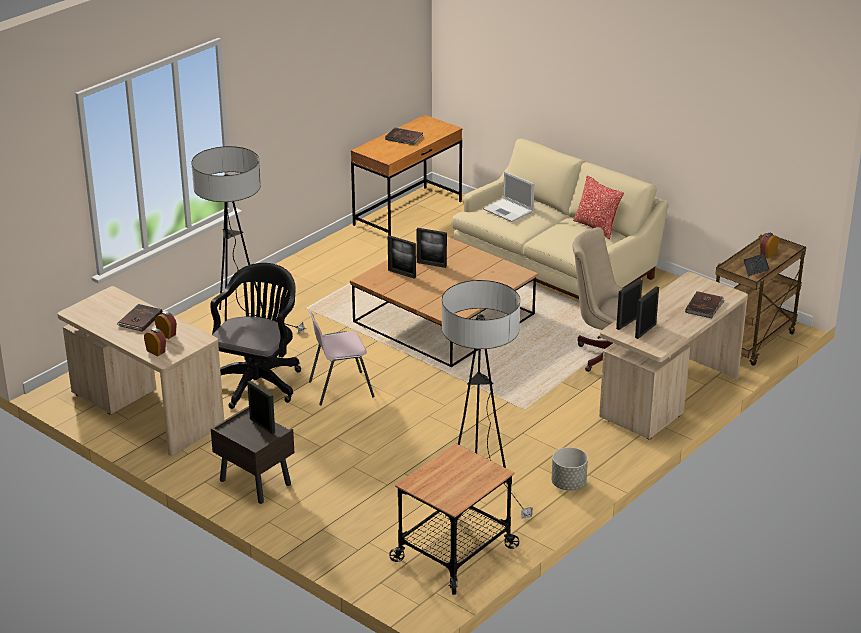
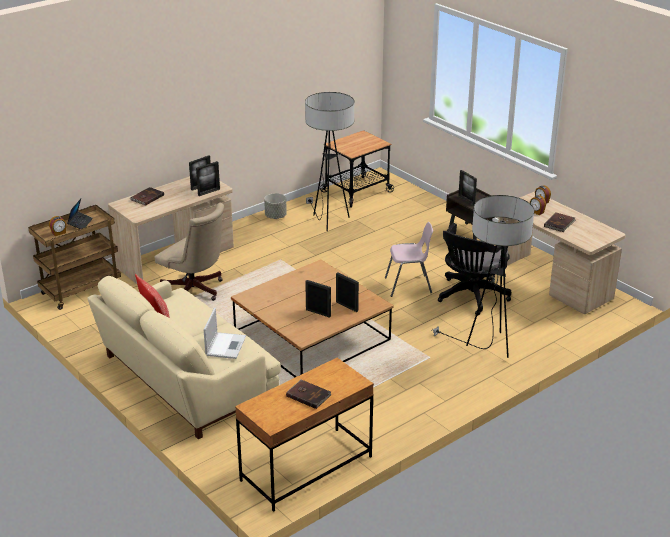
camera: 170 degrees left, 0 degrees up
laptop [483,171,534,222] -> laptop turned 45 degrees clockwise [204,308,246,359]

